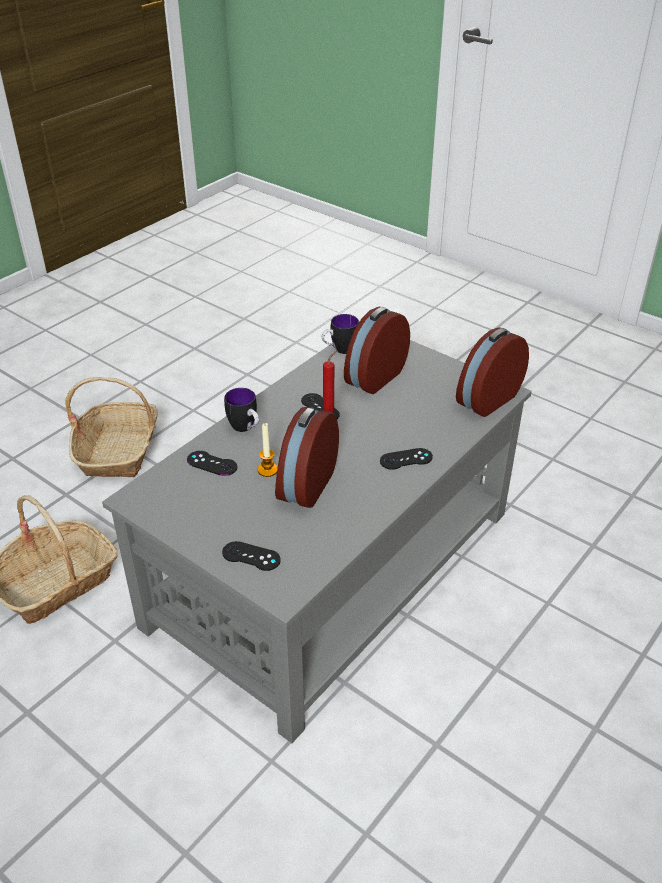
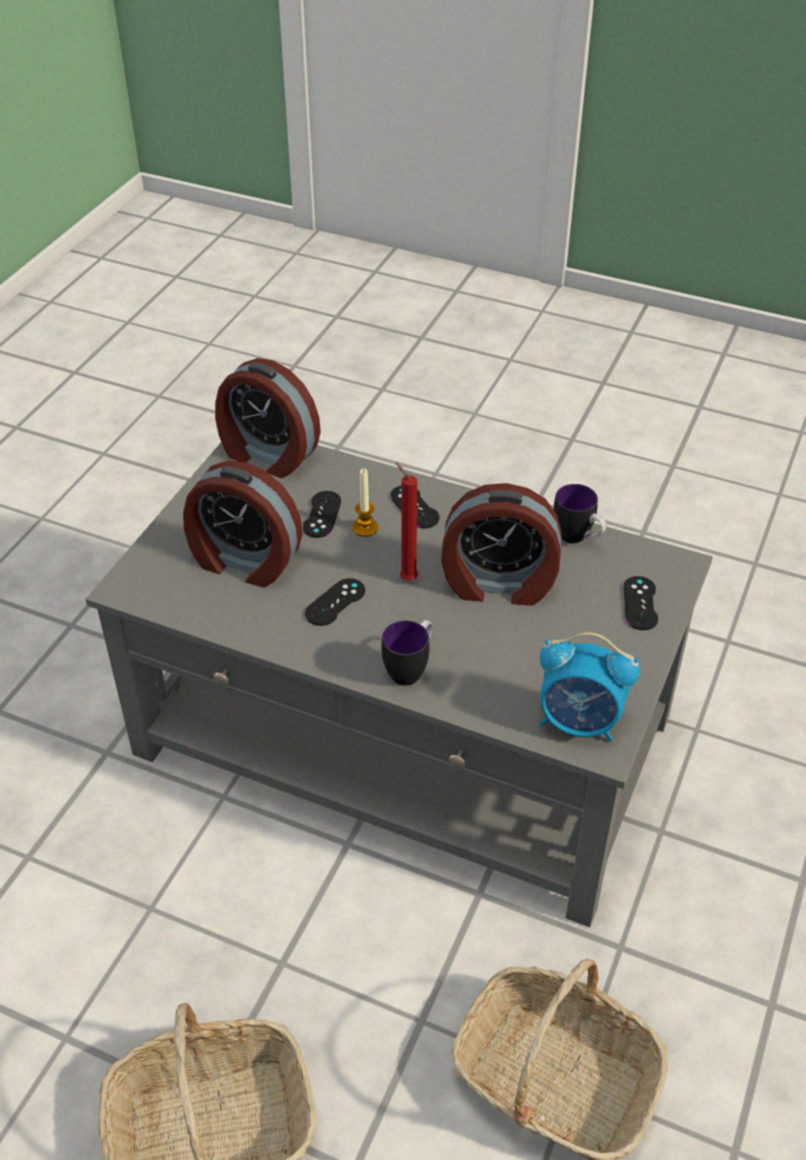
camera: 105 degrees left, 5 degrees up
black game controller [187,451,237,476] -> black game controller moved to [303,491,341,538]
candle [258,423,278,477] -> candle moved to [352,468,378,537]
mug [322,314,359,354] -> mug moved to [553,484,606,543]
none -> alarm clock [539,632,640,741]

